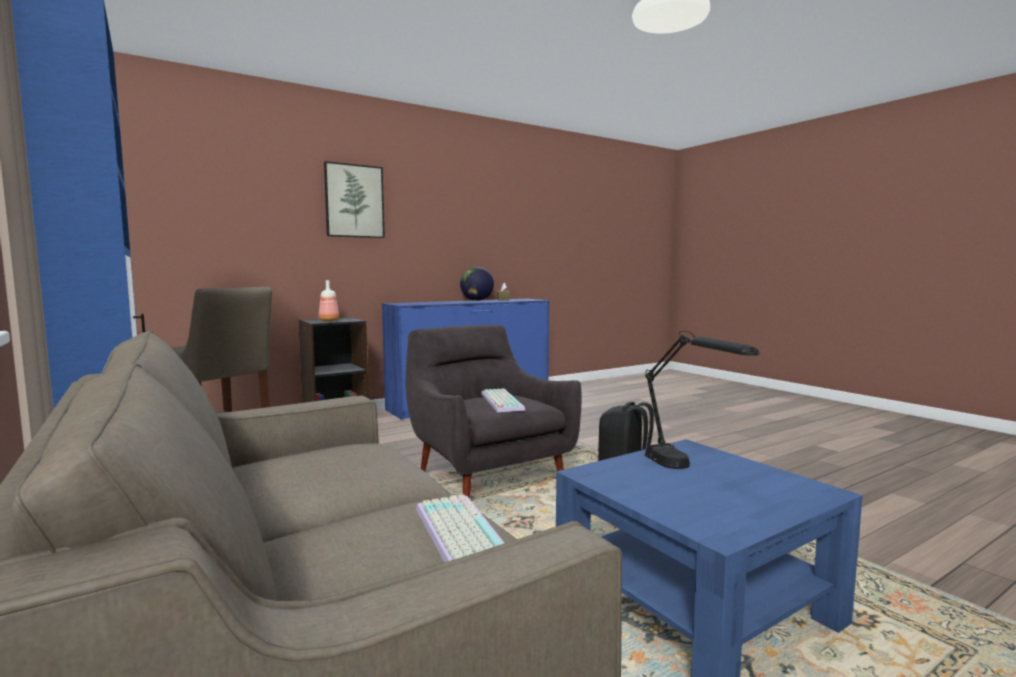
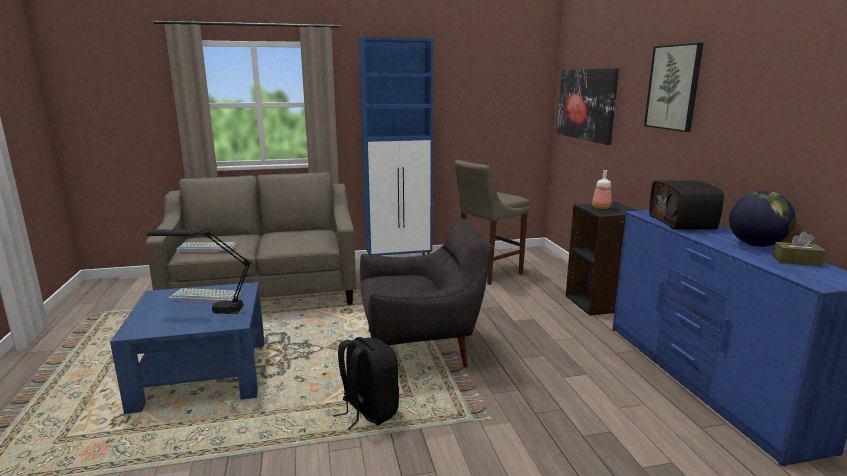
camera: 110 degrees right, 10 degrees up
keyboard [481,388,525,412] -> keyboard moved to [168,288,242,303]
none -> picture [557,68,619,145]
none -> radio [649,180,724,230]

